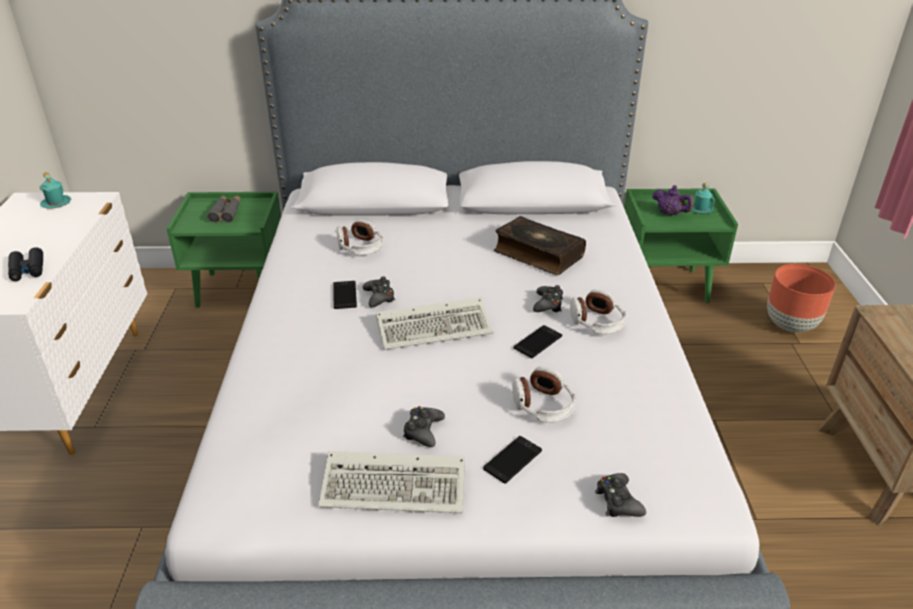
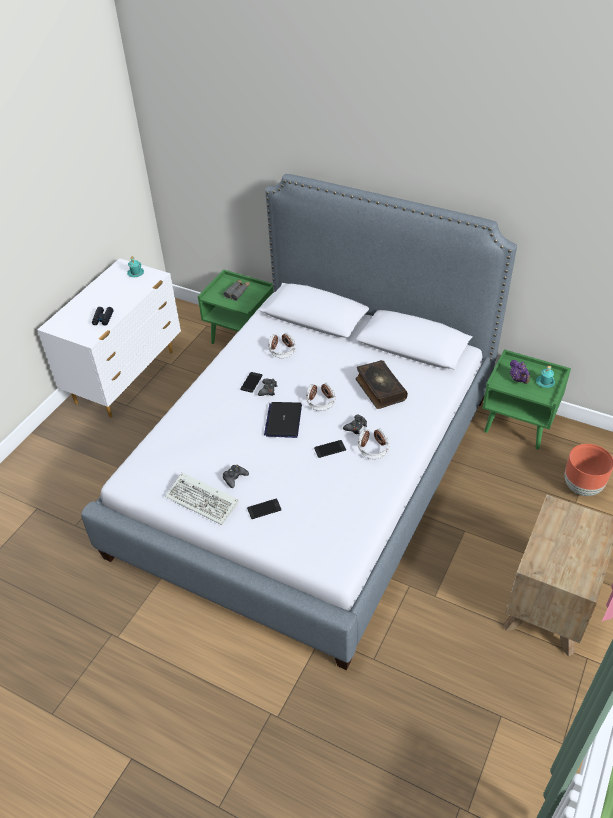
camera: 30 degrees right, 10 degrees up
keyboard [376,297,493,350] -> laptop [264,402,302,438]
headphones [512,367,575,423] -> headphones moved to [306,383,335,411]
black game controller [595,473,646,517] -> none

